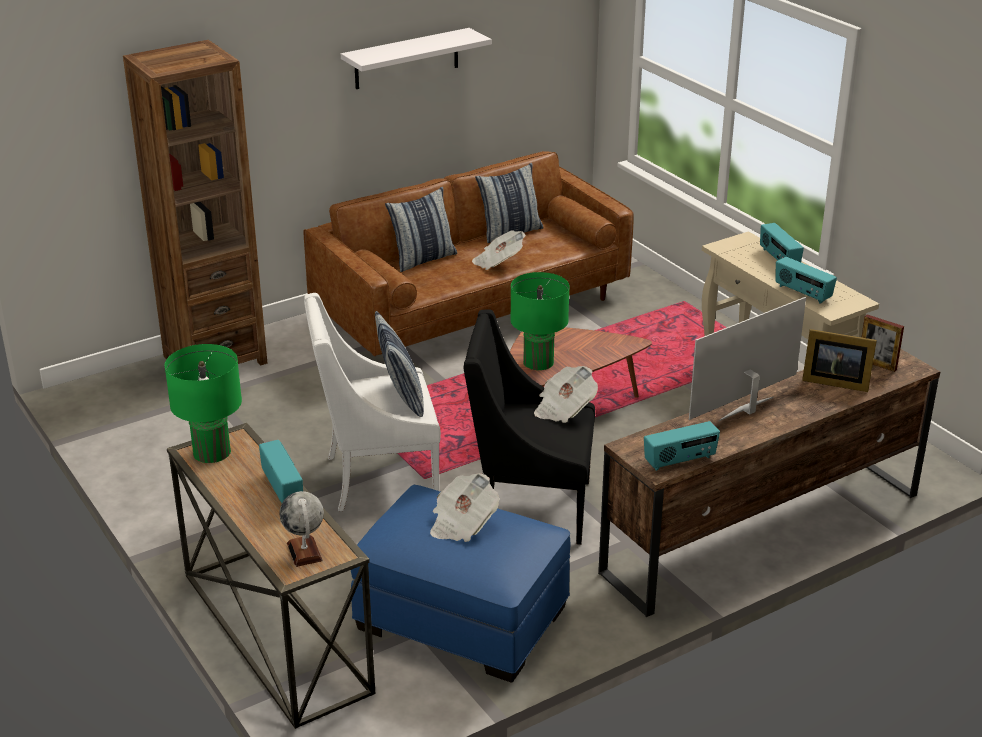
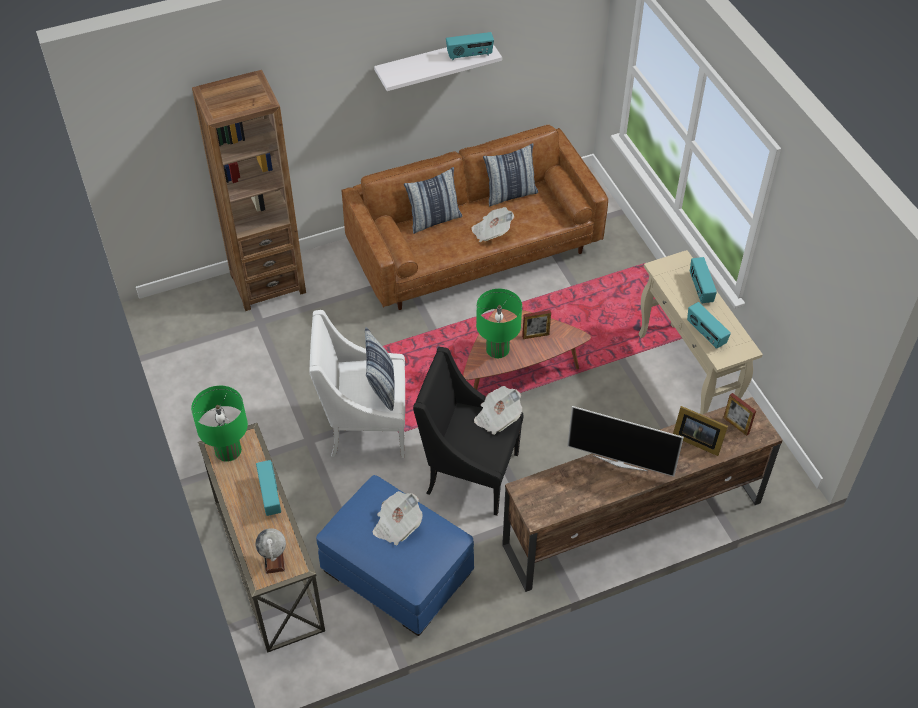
camera: 10 degrees right, 20 degrees up
radio [644,421,720,471] -> radio moved to [446,32,494,60]
television [689,297,806,422] -> television turned 135 degrees counterclockwise [567,406,684,477]
none -> picture frame [522,310,551,339]

